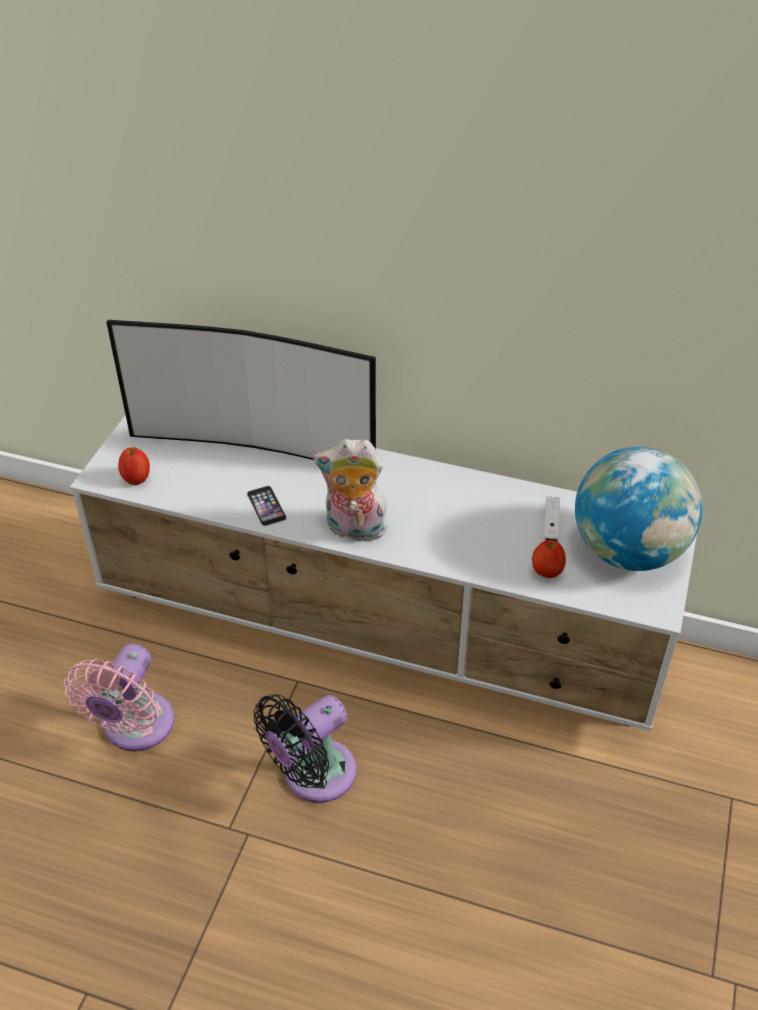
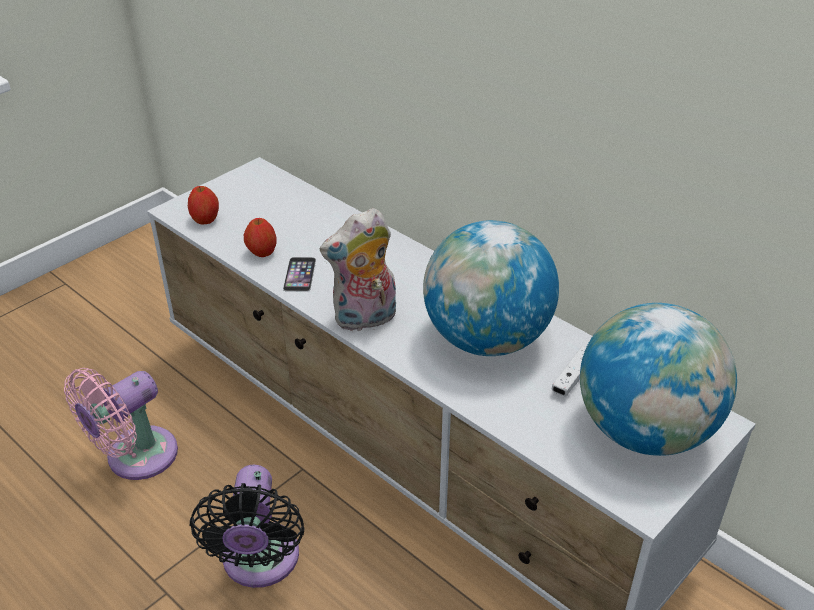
camera: 25 degrees right, 5 degrees down
television [106,320,376,460] -> none
black fan [254,694,356,803] -> black fan turned 75 degrees counterclockwise [190,465,305,588]
plush toy [313,439,387,542] -> plush toy turned 60 degrees counterclockwise [320,208,396,332]
apple [532,540,566,578] -> apple moved to [244,218,277,257]
none -> globe [423,220,559,356]

